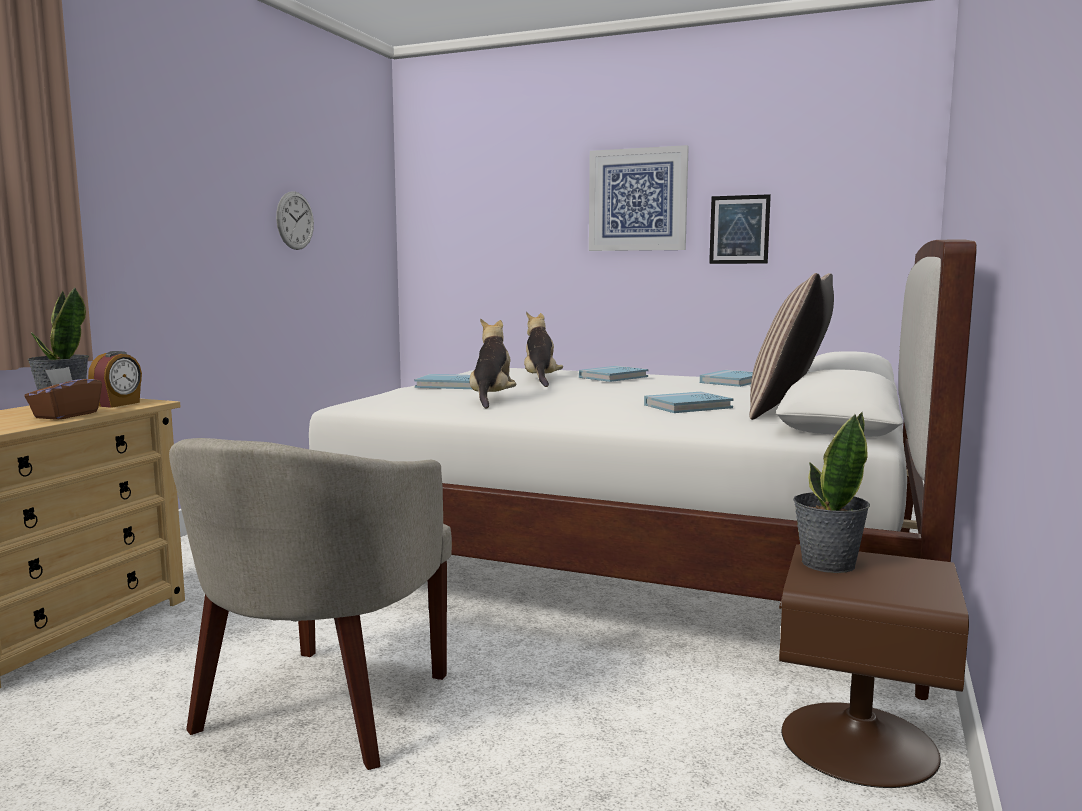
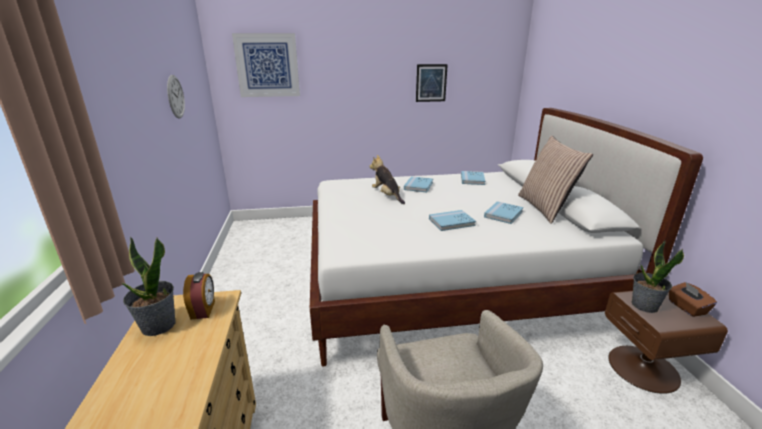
camera: 30 degrees left, 15 degrees up
brown tissue box [24,367,102,420] -> brown tissue box moved to [669,282,717,317]
blue book [415,374,472,389] -> blue book moved to [429,210,476,231]
plush toy [469,318,516,408] -> none
picture [589,145,689,251] -> picture moved to [232,33,300,97]

